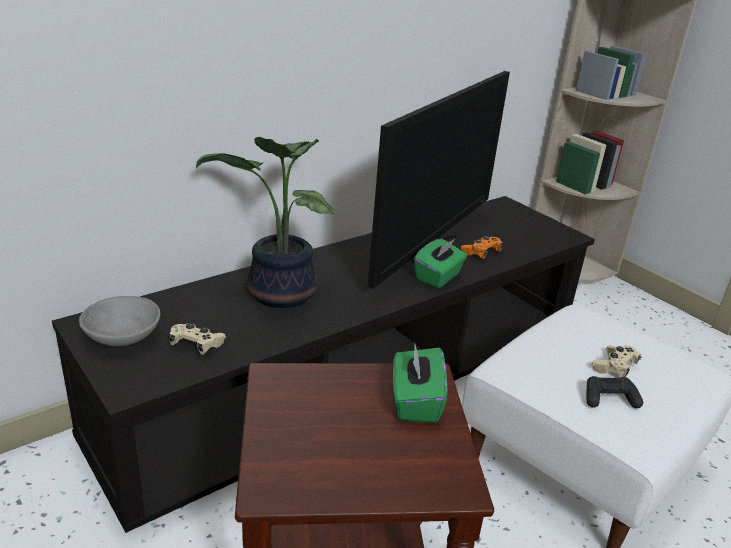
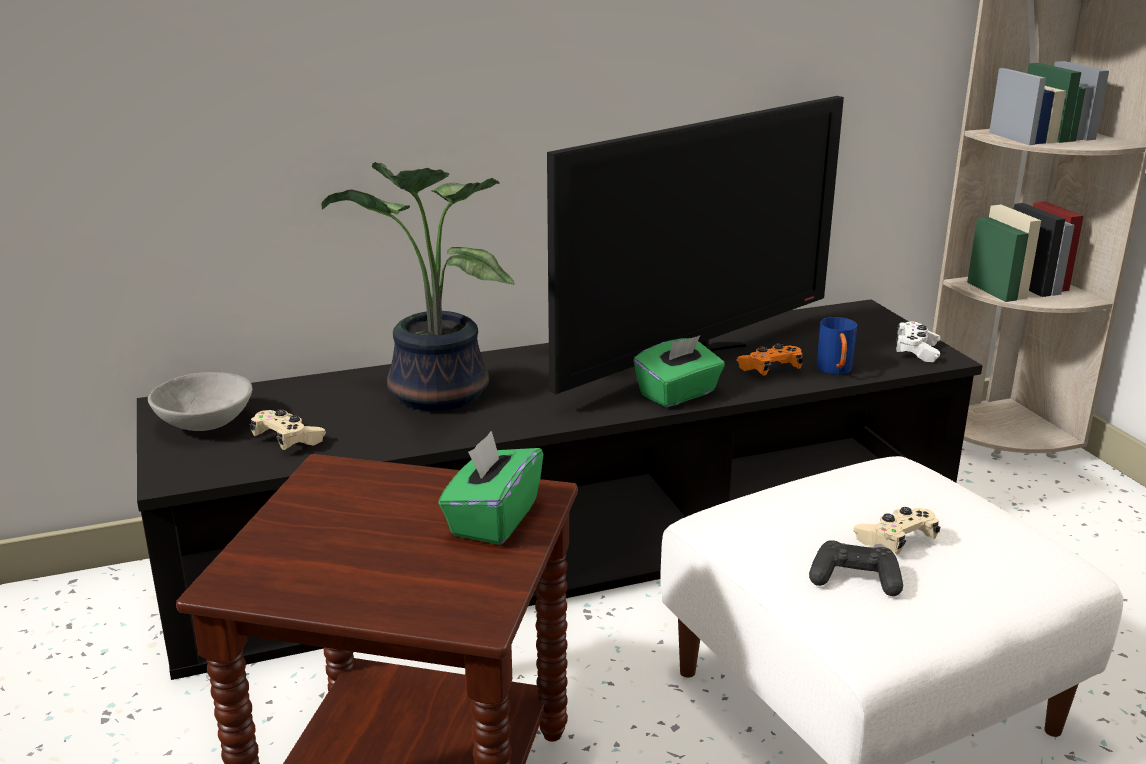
camera: 20 degrees right, 5 degrees down
none -> blue mug [817,317,857,375]
none -> white game controller [896,322,941,362]

